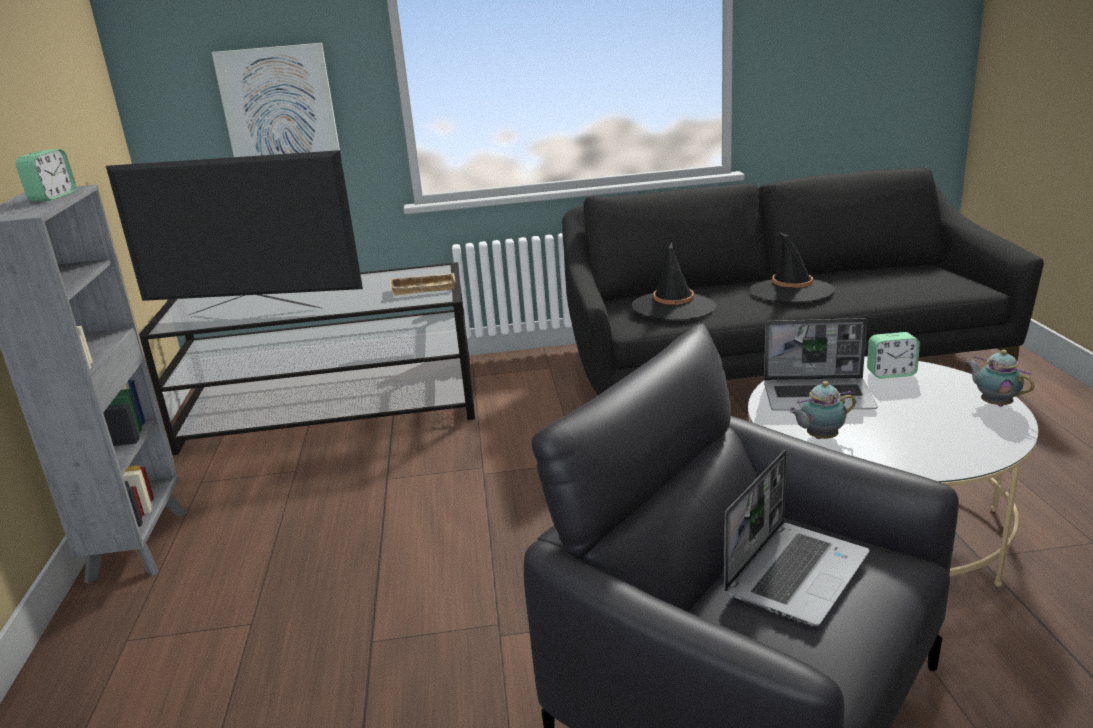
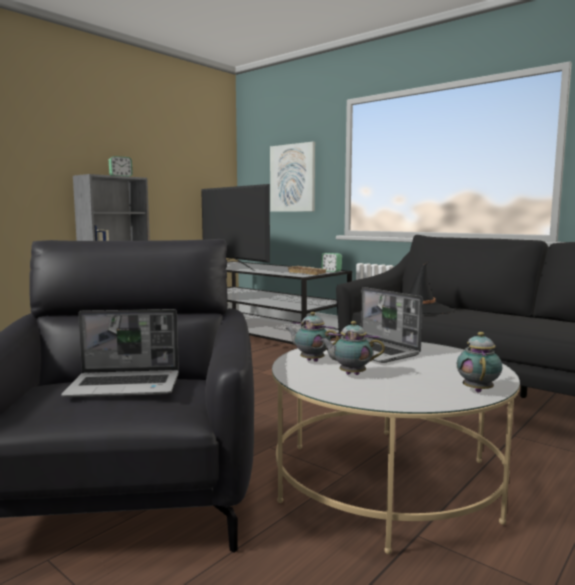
camera: 45 degrees right, 15 degrees down
black hat [750,232,835,302] -> none
alarm clock [867,332,920,379] -> alarm clock moved to [321,253,342,272]
none -> teapot [320,321,385,375]

